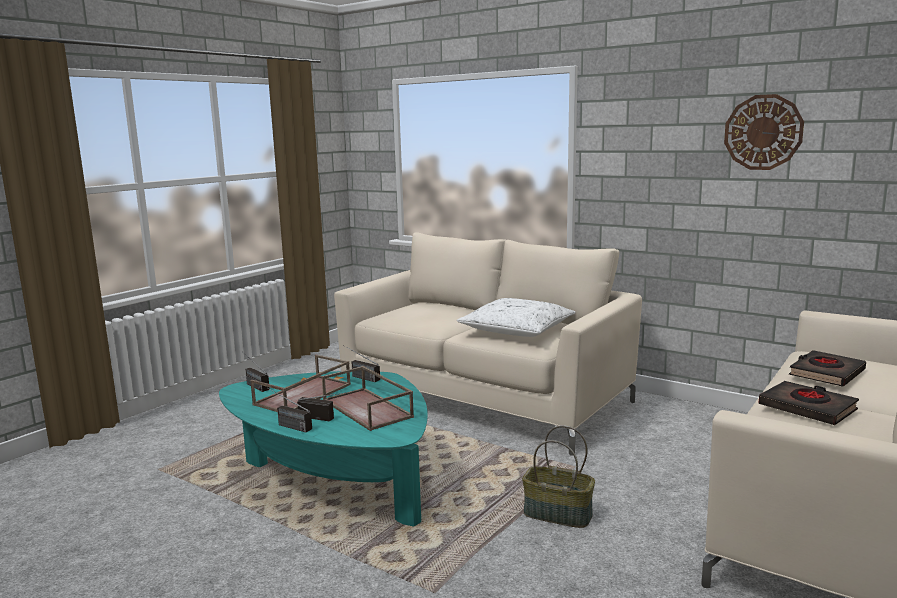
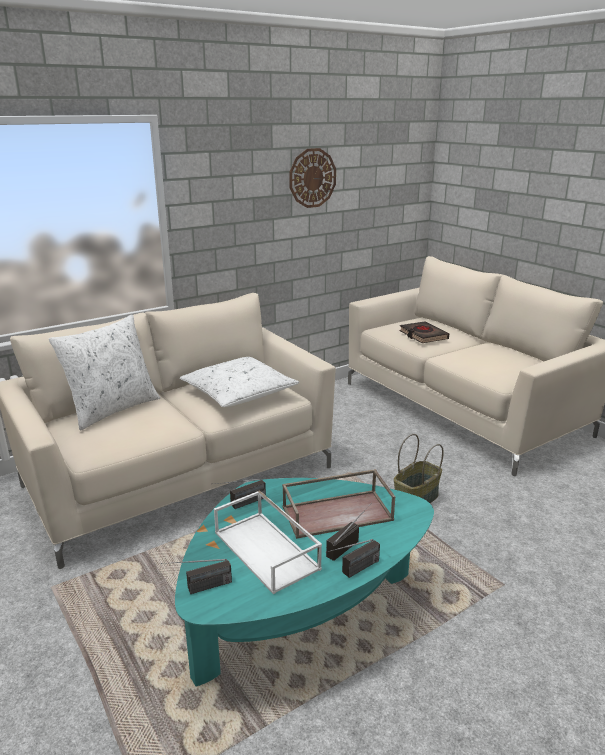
camera: 70 degrees left, 10 degrees up
brown tray [250,354,351,412] -> white tray [214,490,322,594]
black book [758,381,859,425] -> none
none -> white pillow [49,314,160,431]

